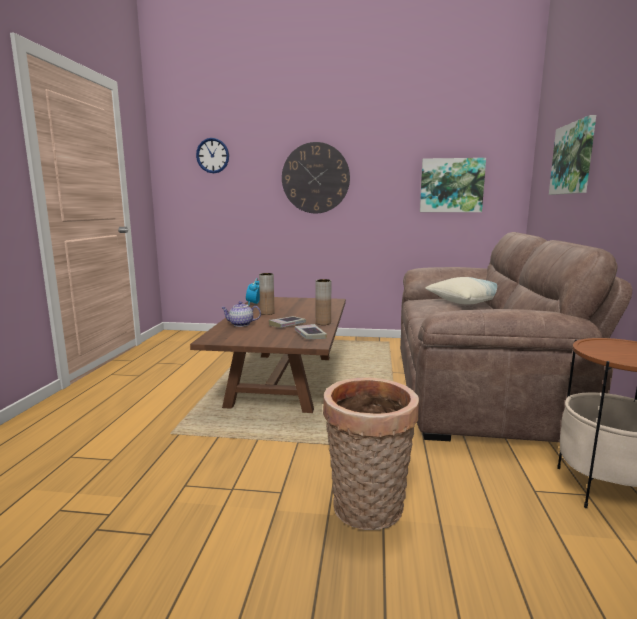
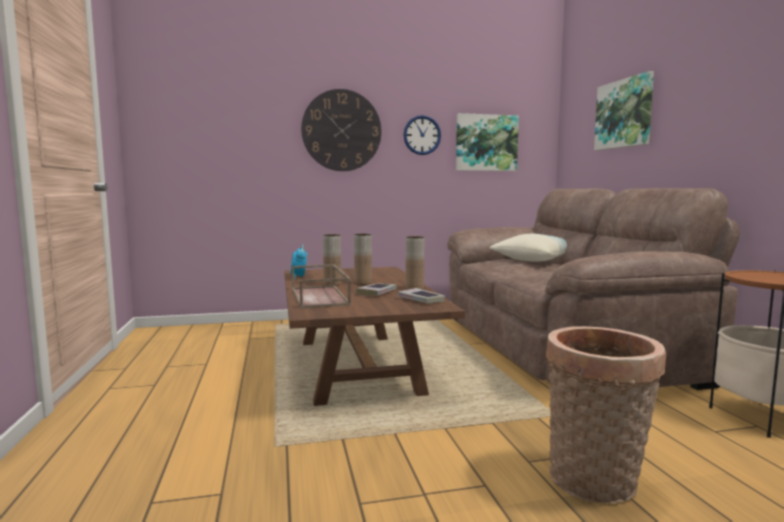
camera: 20 degrees left, 5 degrees down
wall clock [196,138,229,173] -> wall clock moved to [403,115,441,155]
teapot [221,301,261,327] -> brown tray [291,264,351,309]
none -> brown vase [354,234,372,285]

